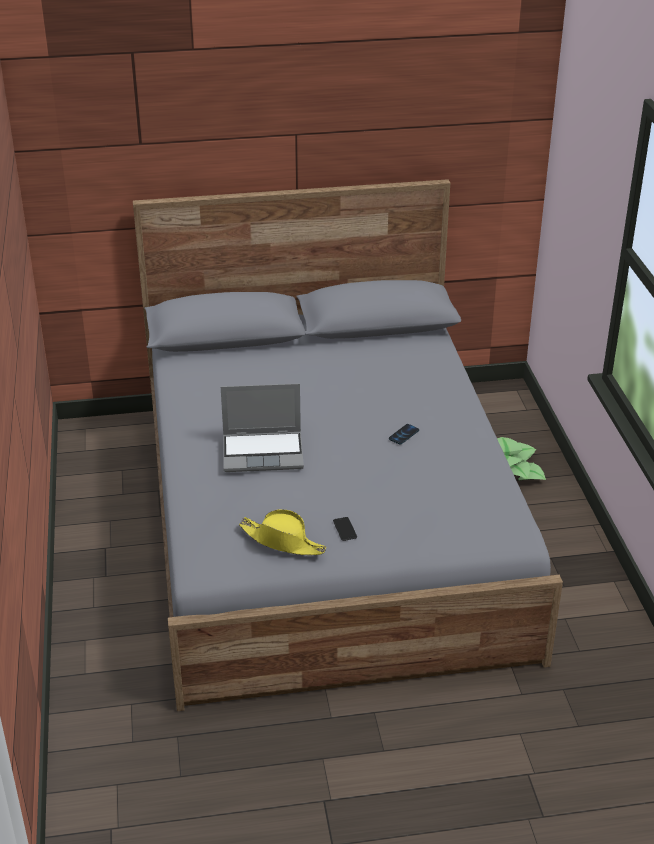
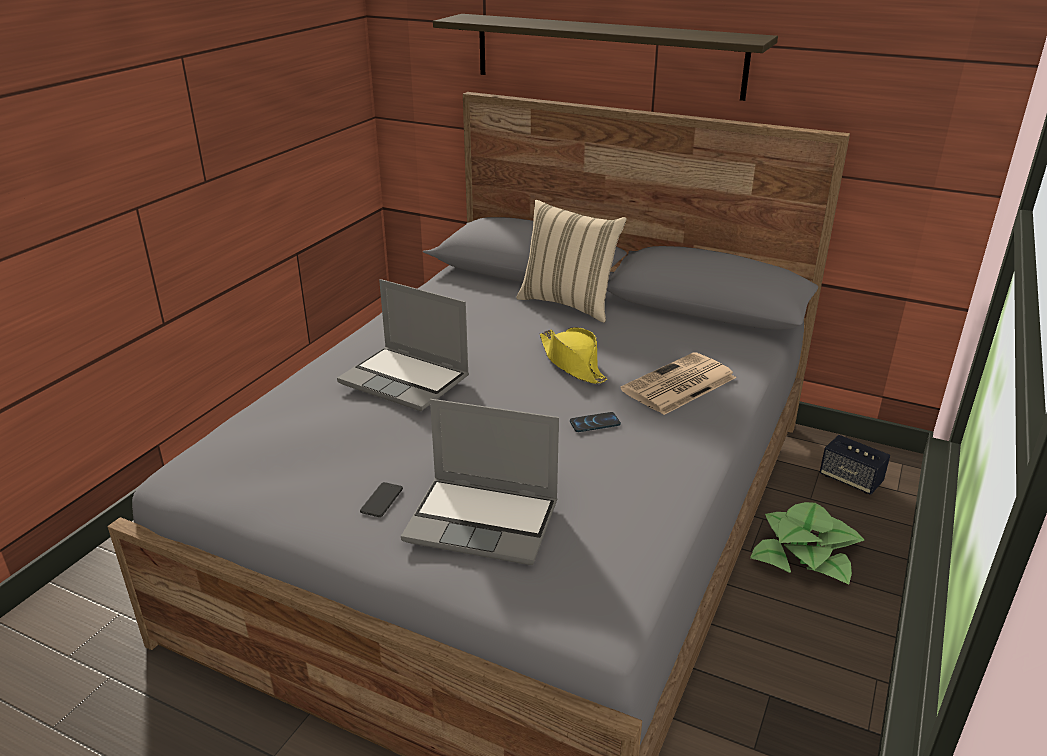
camera: 35 degrees right, 5 degrees down
yellow hat [239,509,327,555] -> yellow hat moved to [540,327,607,384]
none -> laptop [401,399,559,565]
none -> shelf [433,14,778,101]
none -> beige pillow [516,200,627,323]
none -> newspaper [620,352,736,415]
none -> speaker [820,435,890,495]

